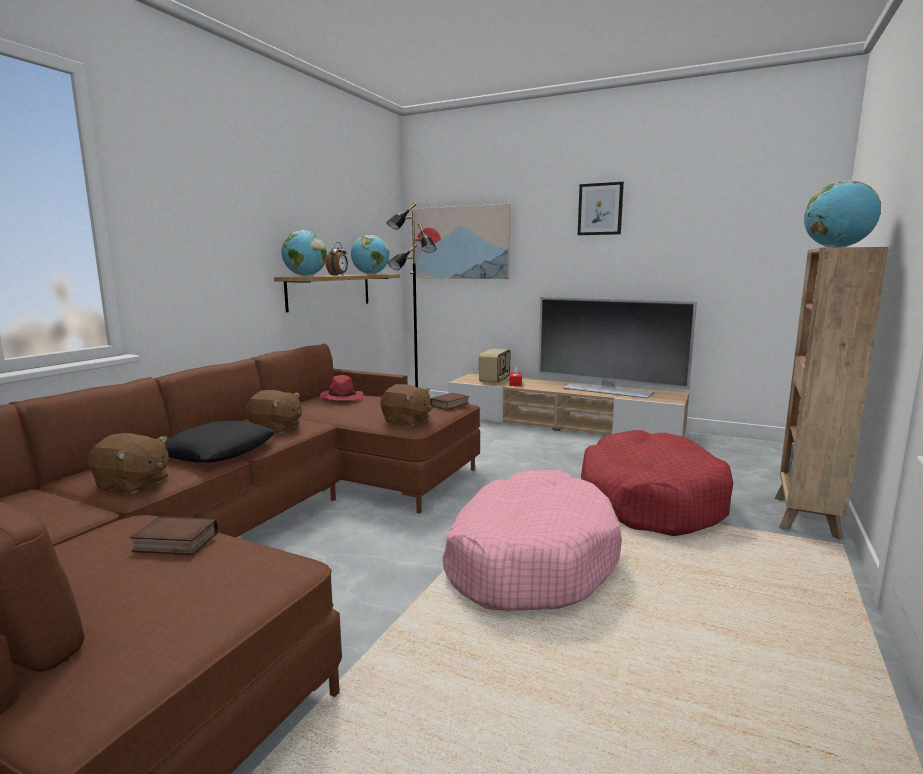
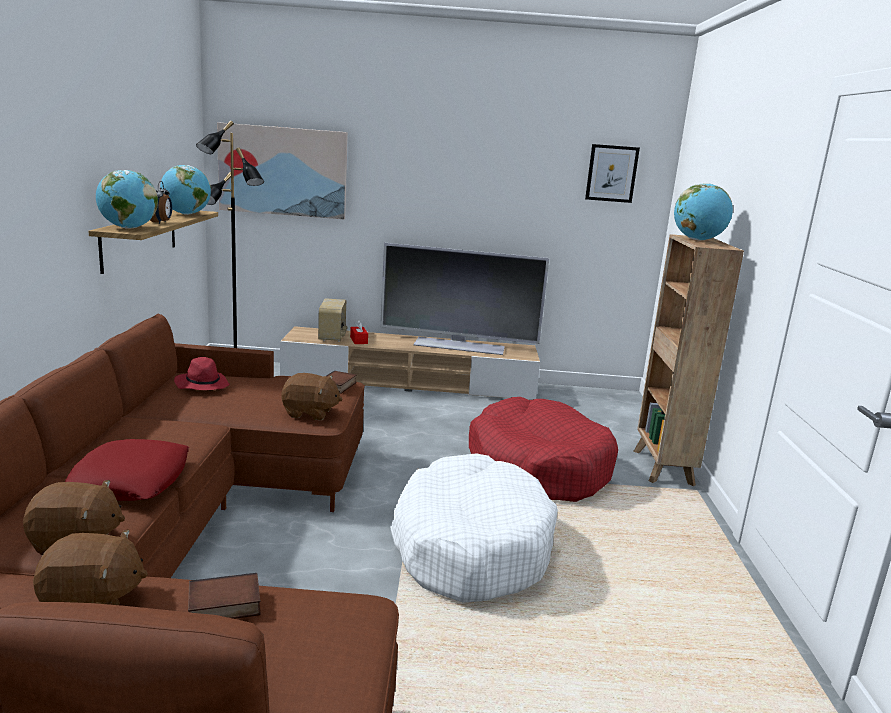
camera: 25 degrees left, 5 degrees up
black pillow [165,421,276,463] -> red pillow [65,439,189,501]
brown plush toy [246,390,302,433] -> brown plush toy moved to [33,529,148,605]
pink dog bed [443,470,622,611] -> white dog bed [390,453,558,603]
picture [578,182,624,235] -> picture moved to [585,144,640,203]

